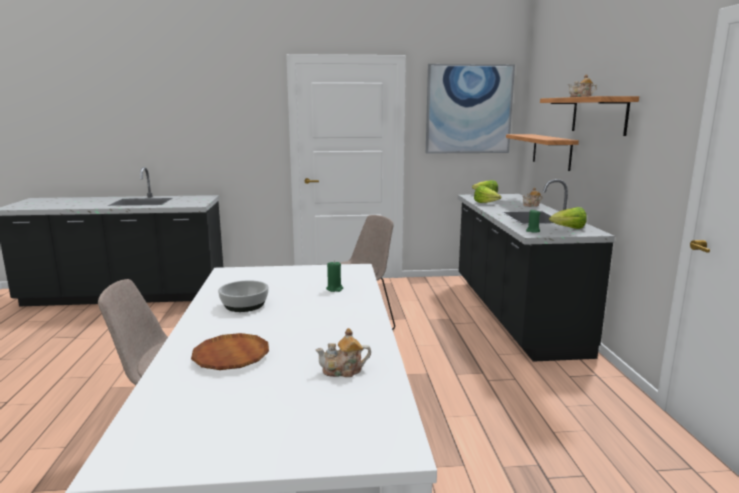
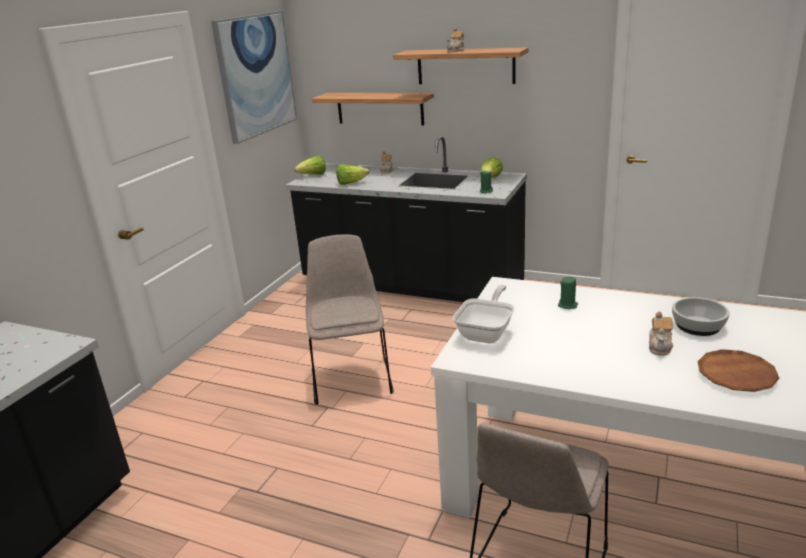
camera: 60 degrees left, 10 degrees up
bowl [218,280,269,312] -> bowl moved to [672,297,730,336]
teapot [315,328,371,377] -> teapot moved to [649,311,673,356]
none -> frying pan [453,285,515,344]

